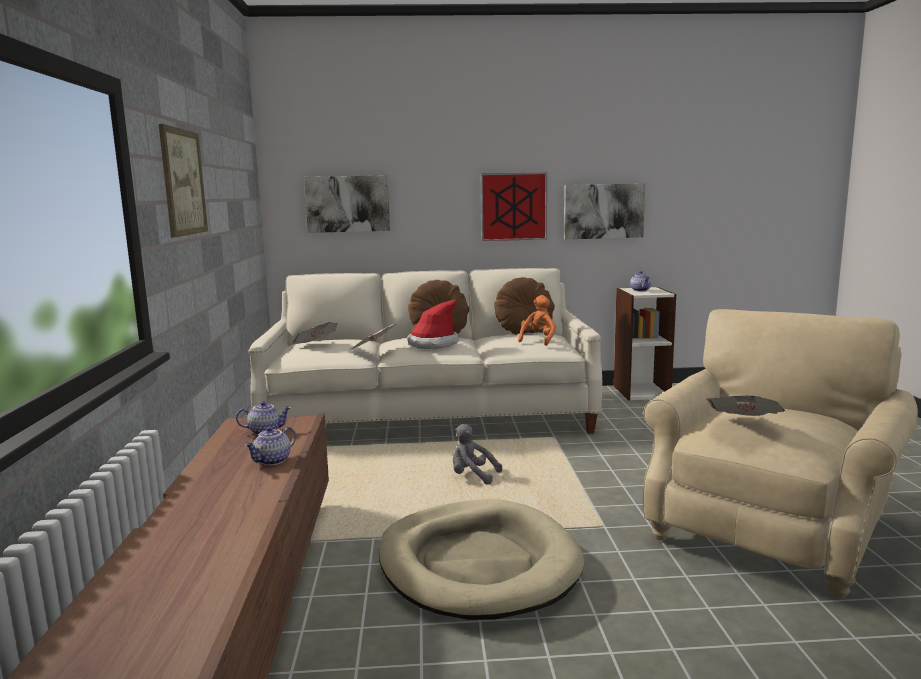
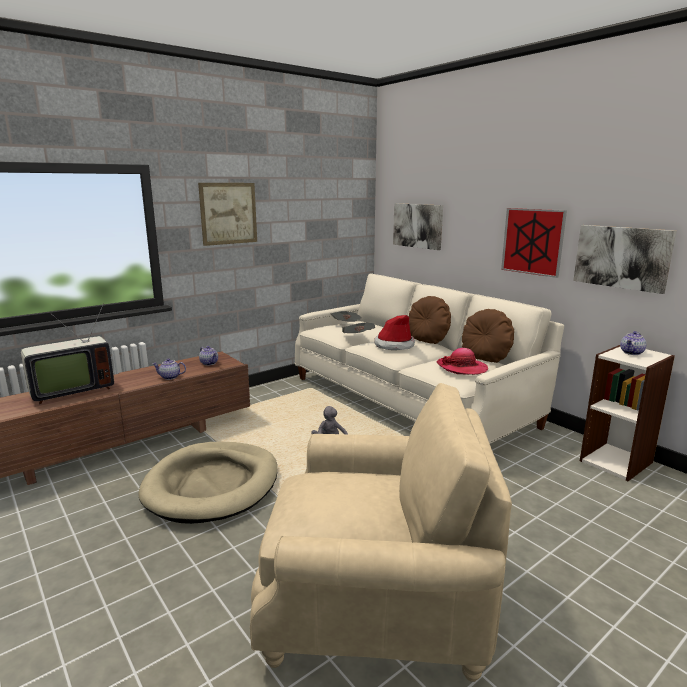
camera: 55 degrees right, 5 degrees up
orange plush toy [518,295,556,346] -> hat [436,348,488,375]
newspaper [707,396,785,416] -> none
none -> television [21,305,114,404]

